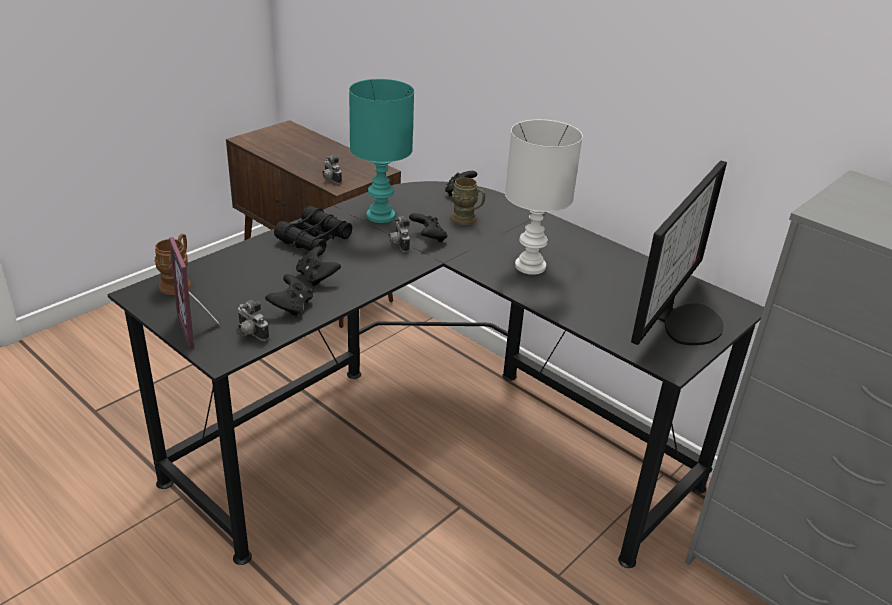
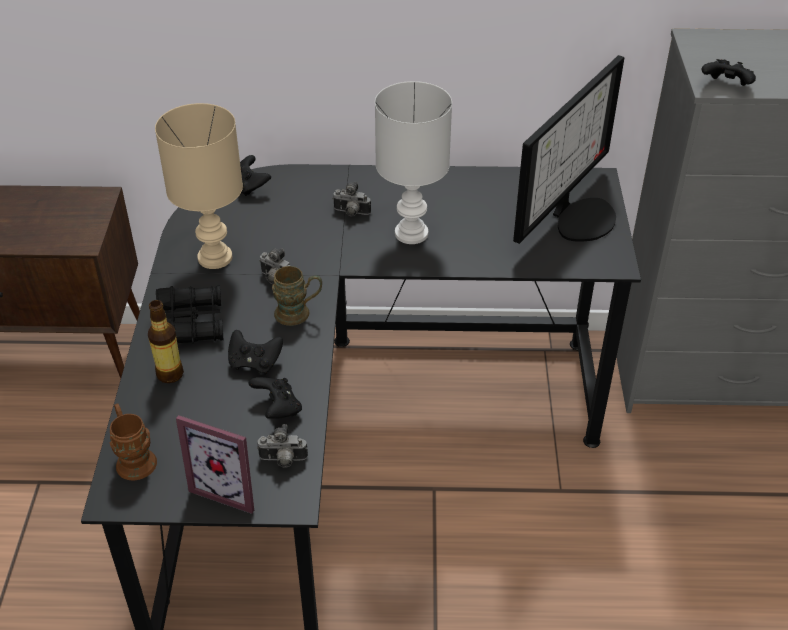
camera: 40 degrees left, 10 degrees up
camera [322,155,342,184] -> camera moved to [332,182,371,216]
turquoise table lamp [349,79,414,223] -> beige table lamp [155,103,243,269]
black game controller [409,213,448,243] -> black game controller moved to [701,59,756,86]
brown mug [450,177,485,225] -> brown mug moved to [272,266,322,326]
monitor [631,160,727,345] -> monitor turned 45 degrees clockwise [513,55,624,244]
none -> bottle [148,300,184,383]

